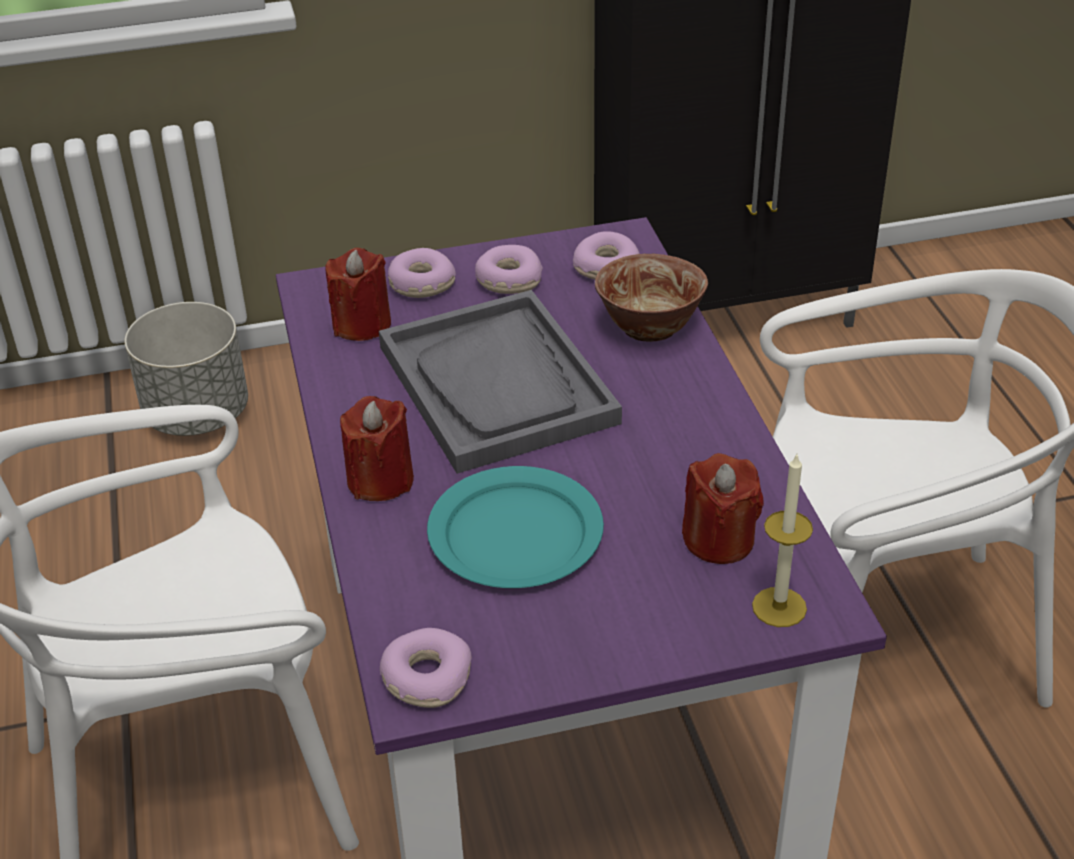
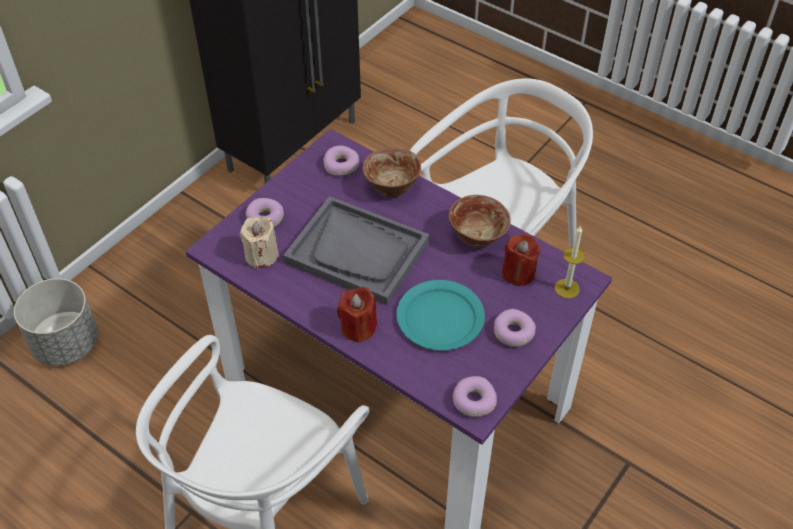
camera: 40 degrees left, 10 degrees up
red candle [325,248,391,341] -> beige candle [240,217,279,269]
donut [475,245,543,294] -> donut moved to [494,309,536,347]
none -> bowl [449,195,511,248]

